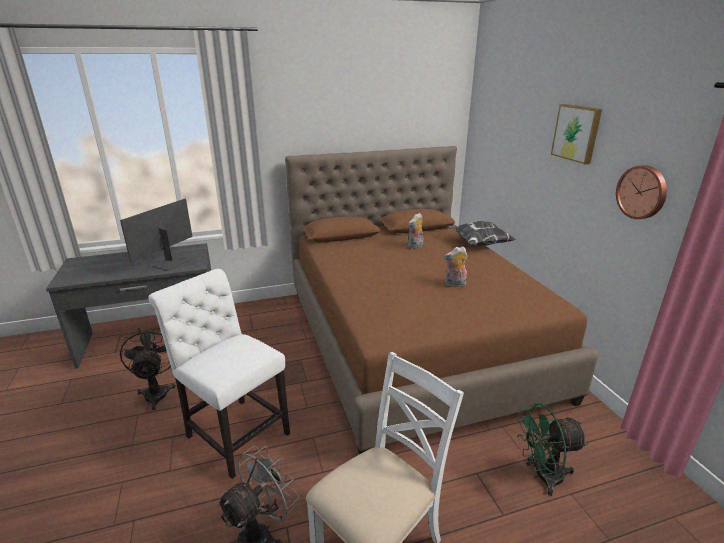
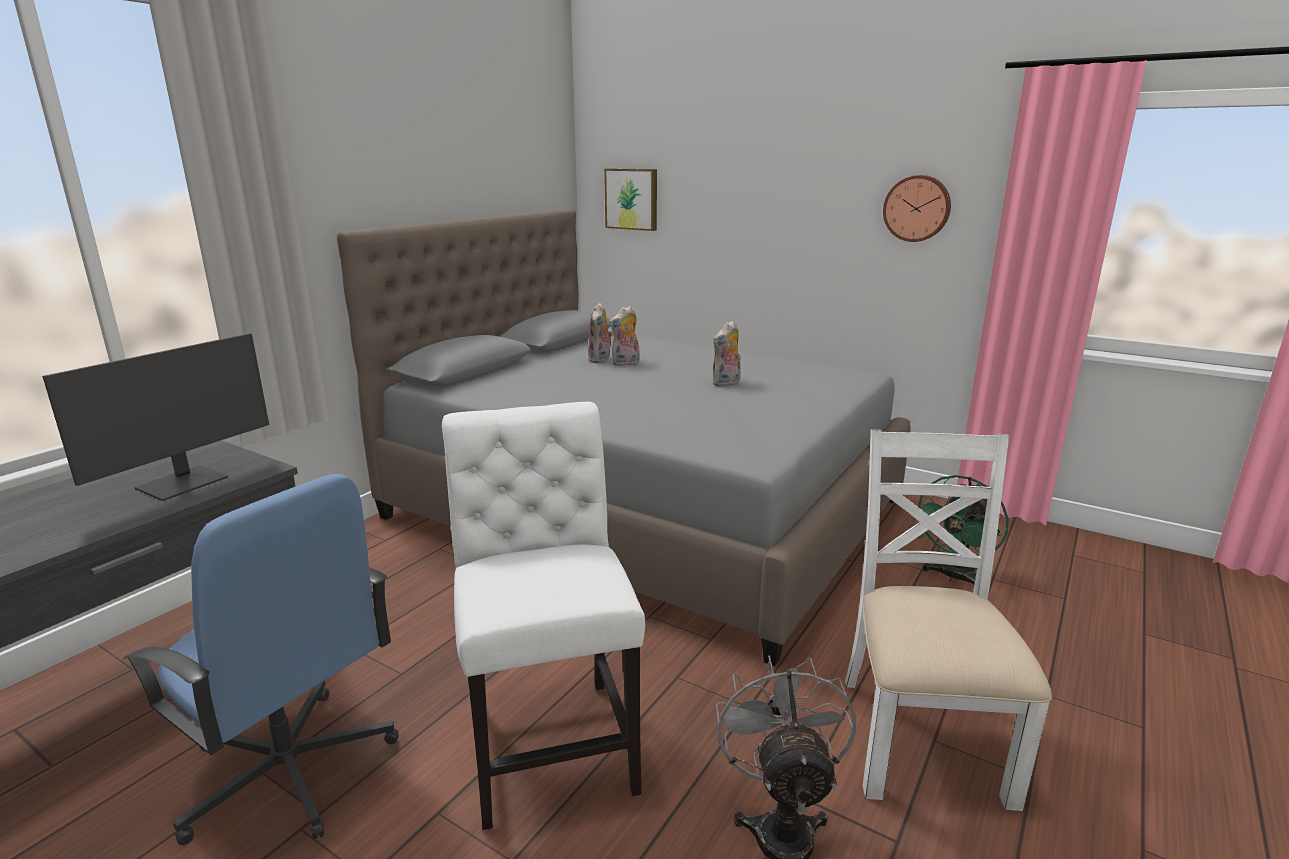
camera: 40 degrees left, 5 degrees down
monitor [120,199,193,271] -> monitor turned 135 degrees counterclockwise [42,333,269,501]
black fan [120,327,176,410] -> blue office chair [123,474,399,845]
white chair [148,269,290,479] -> white chair turned 75 degrees clockwise [442,402,645,830]
brown bed [285,146,599,454] -> grey bed [337,209,911,666]
pillow [447,221,516,246] -> none
picture [551,104,602,164] -> picture moved to [604,169,657,231]
none -> plush toy [609,306,640,366]

